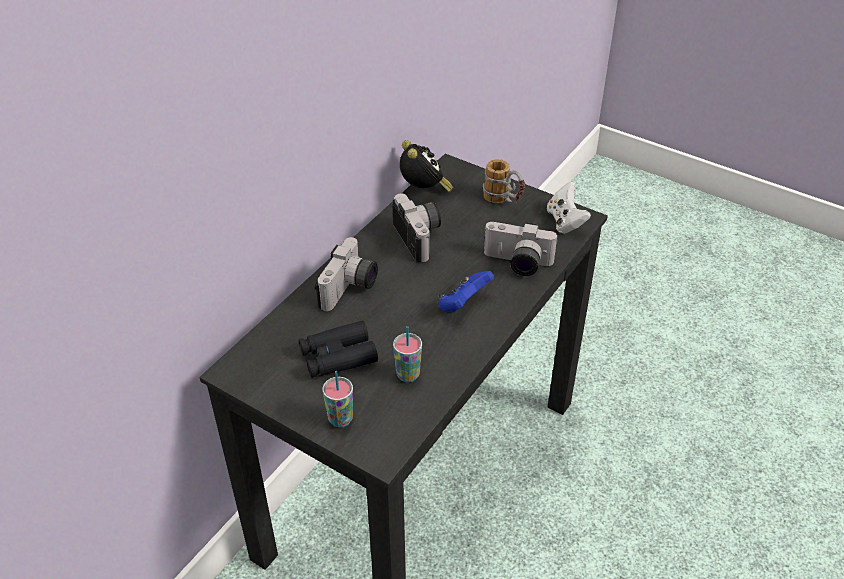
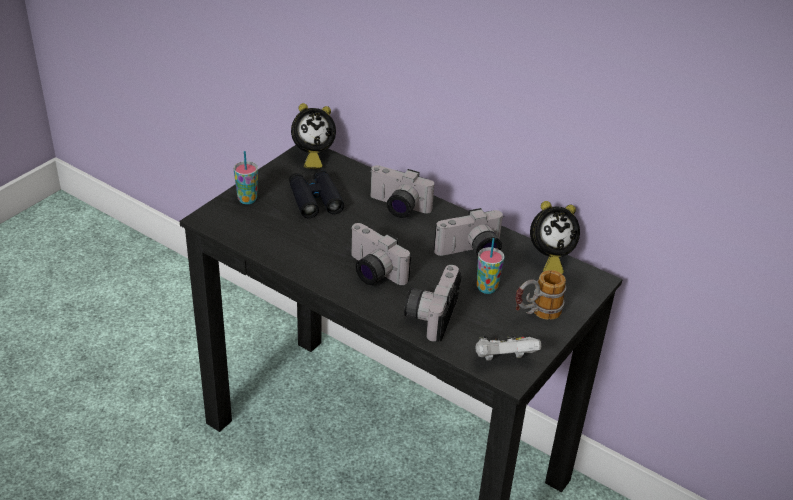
camera: 90 degrees right, 5 degrees down
cup [393,326,422,382] -> cup moved to [477,238,504,294]
blue game controller [438,271,494,312] -> camera [351,223,411,285]
none -> alarm clock [291,103,336,169]

